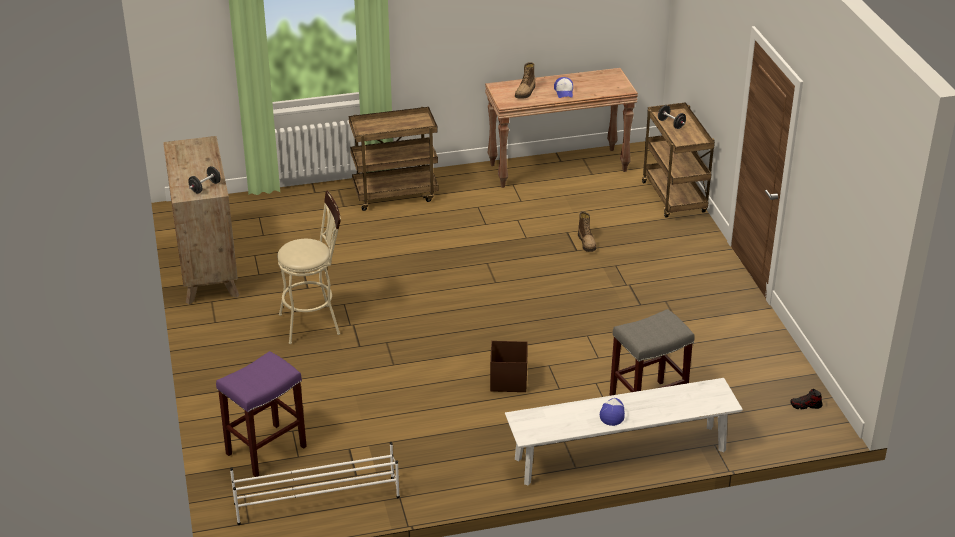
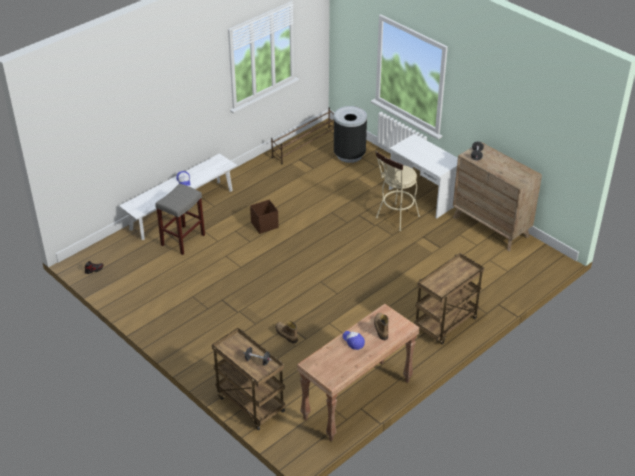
camera: 150 degrees right, 5 degrees up
purple stool [216,351,307,477] -> black trash can [334,106,367,163]
white shoe rack [230,442,400,525] -> brown shoe rack [271,108,334,164]
none -> white desk [389,134,458,219]

